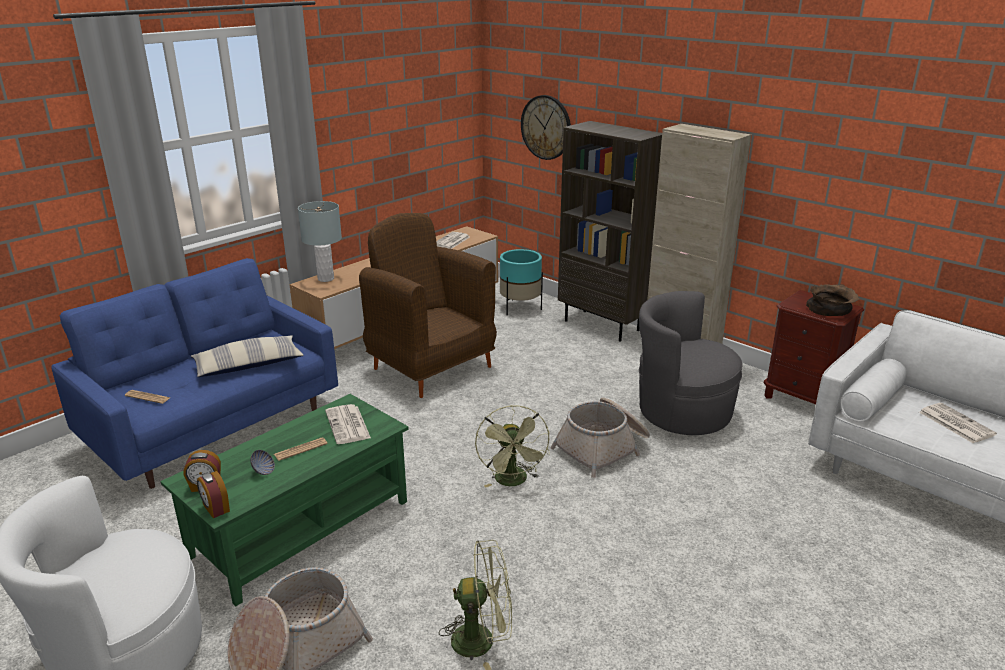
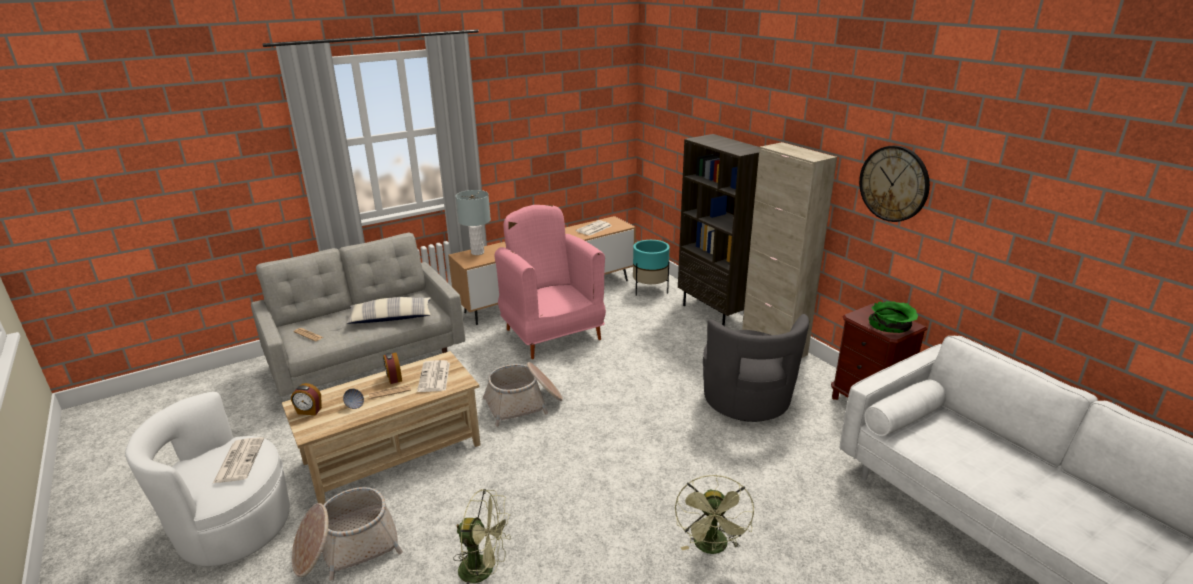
camera: 15 degrees right, 0 degrees up
blue sofa [51,258,338,489] -> grey sofa [251,233,465,397]
green coffee table [160,394,409,607] -> beige coffee table [282,351,481,505]
alarm clock [197,471,230,518] -> alarm clock moved to [383,353,402,384]
brown armchair [359,213,497,398] -> pink armchair [495,205,606,359]
green fan [475,405,550,488] -> green fan moved to [675,475,754,554]
wall clock [521,95,571,160] -> wall clock moved to [859,145,930,222]
basket [551,397,650,478] -> basket moved to [483,362,563,427]
grey armchair [639,291,743,435] -> grey armchair turned 135 degrees counterclockwise [703,314,809,422]
brown bowl [806,284,860,316] -> green bowl [869,301,918,333]
newspaper [919,403,997,443] -> newspaper moved to [213,437,264,483]

